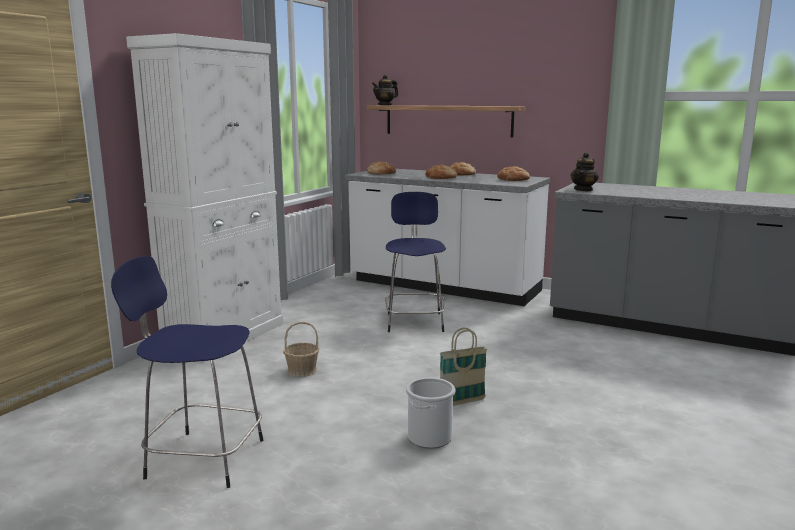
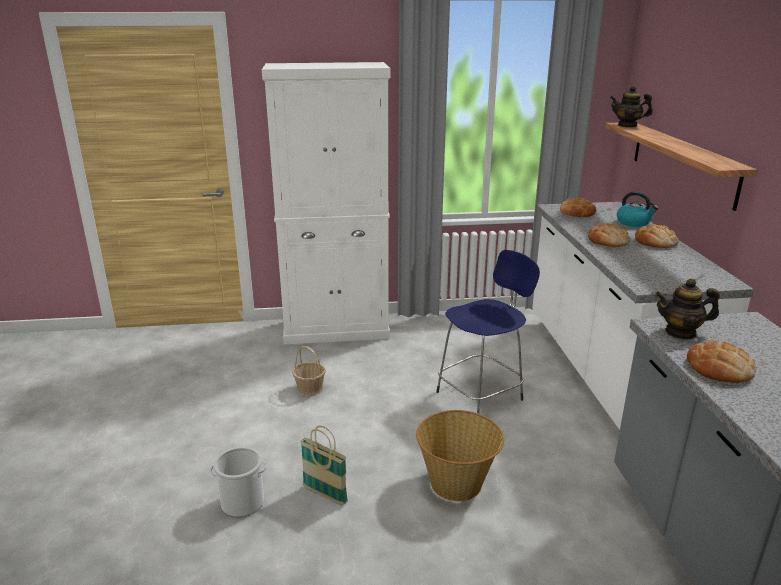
camera: 55 degrees right, 10 degrees up
blue stool [111,256,263,488] -> none
bread [497,166,530,181] -> bread moved to [687,340,756,383]
none -> basket [416,410,504,501]
none -> kettle [617,191,659,227]

